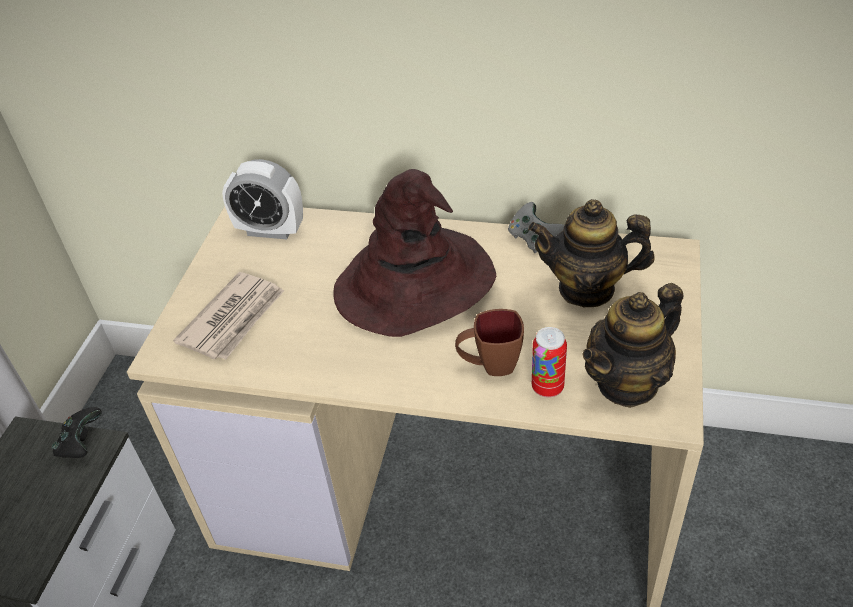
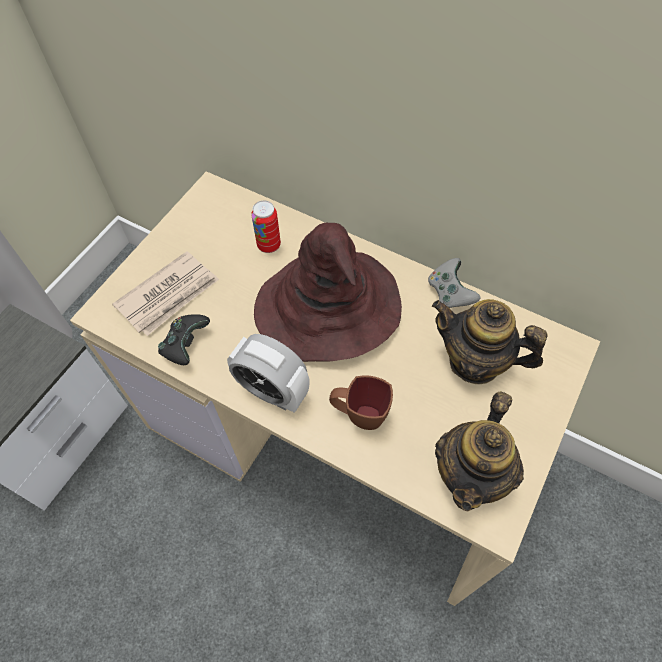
camera: 15 degrees right, 15 degrees up
black game controller [52,407,102,458] -> black game controller moved to [158,314,210,365]
alarm clock [222,159,303,239] -> alarm clock moved to [227,334,310,413]
can [532,327,567,397] -> can moved to [251,200,281,253]
teapot [582,283,684,408] -> teapot turned 45 degrees counterclockwise [435,391,524,512]

